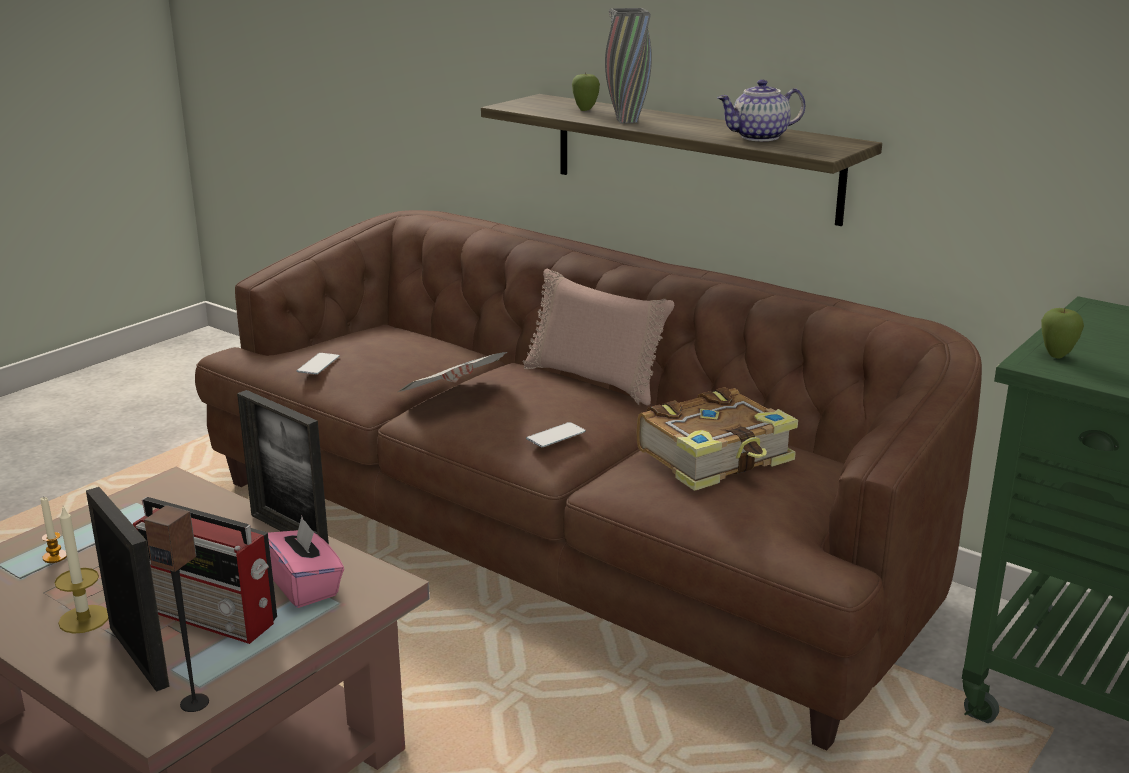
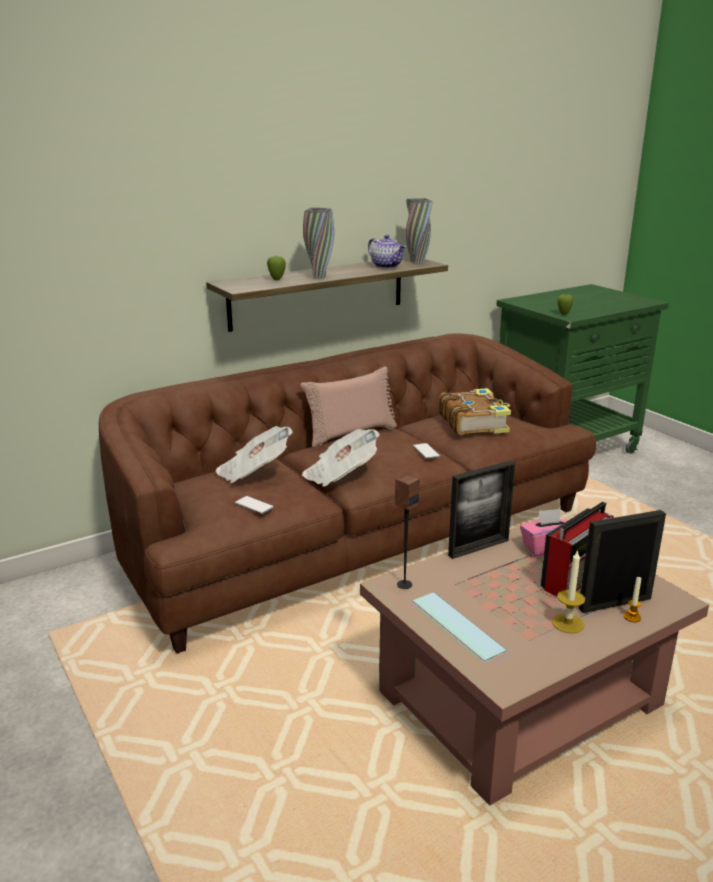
camera: 70 degrees left, 0 degrees up
candle [40,496,67,563] -> candle moved to [624,577,641,623]
speaker [144,505,209,712] -> speaker moved to [395,474,420,589]
teapot [717,80,805,141] -> teapot turned 45 degrees counterclockwise [368,235,406,268]
none -> newspaper [215,426,293,483]
none -> grey vase [406,198,433,264]

